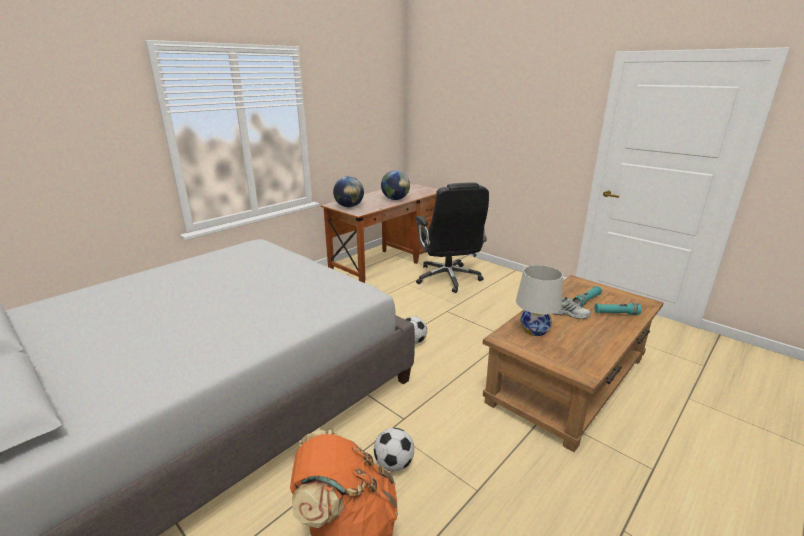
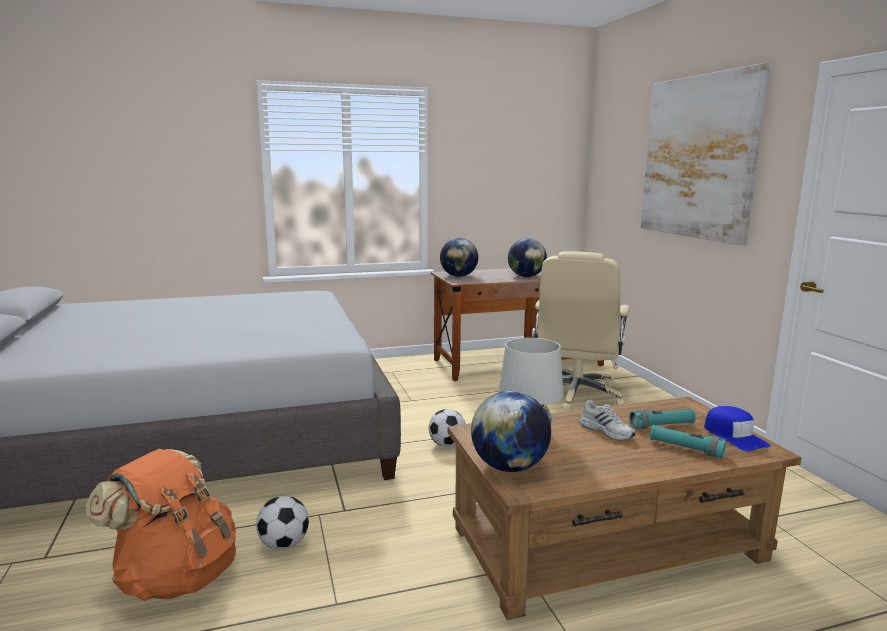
camera: 30 degrees right, 10 degrees down
black office chair [415,182,489,293] -> beige office chair [532,251,630,411]
none -> globe [471,391,551,472]
none -> picture [641,63,770,246]
none -> blue cap [704,406,771,451]

